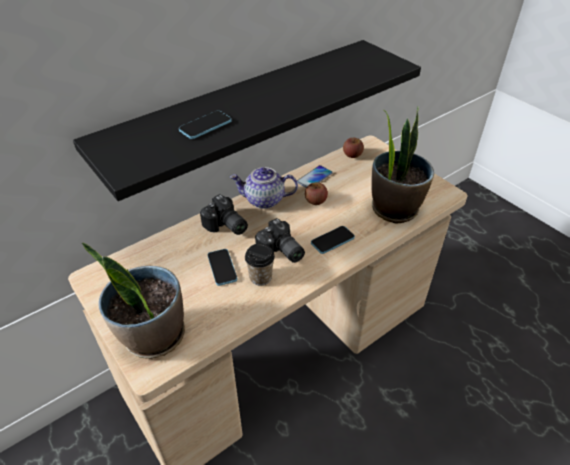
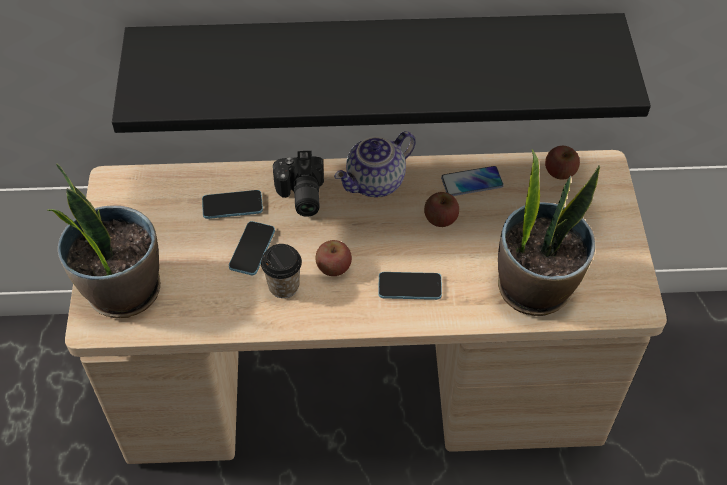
camera: 35 degrees right, 10 degrees up
phone [179,111,232,139] -> phone moved to [202,190,263,219]
teapot [230,167,298,209] -> teapot turned 75 degrees counterclockwise [334,131,416,197]
camera [255,218,305,263] -> apple [315,240,352,276]

